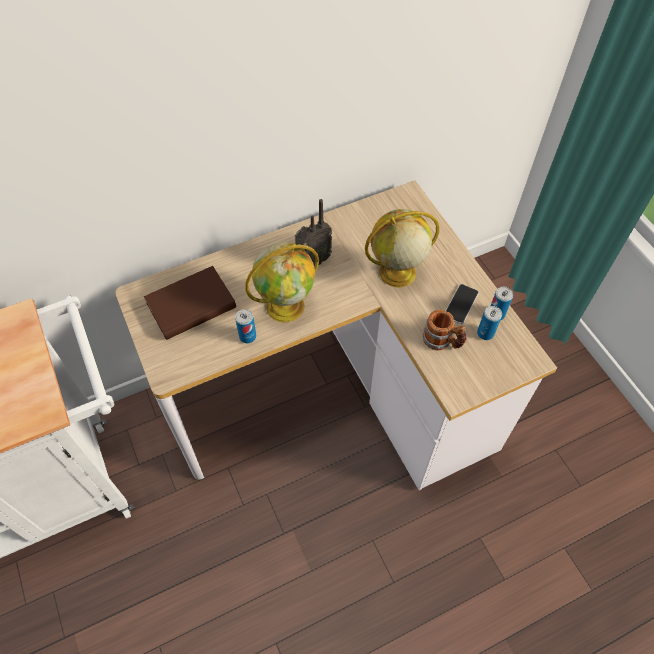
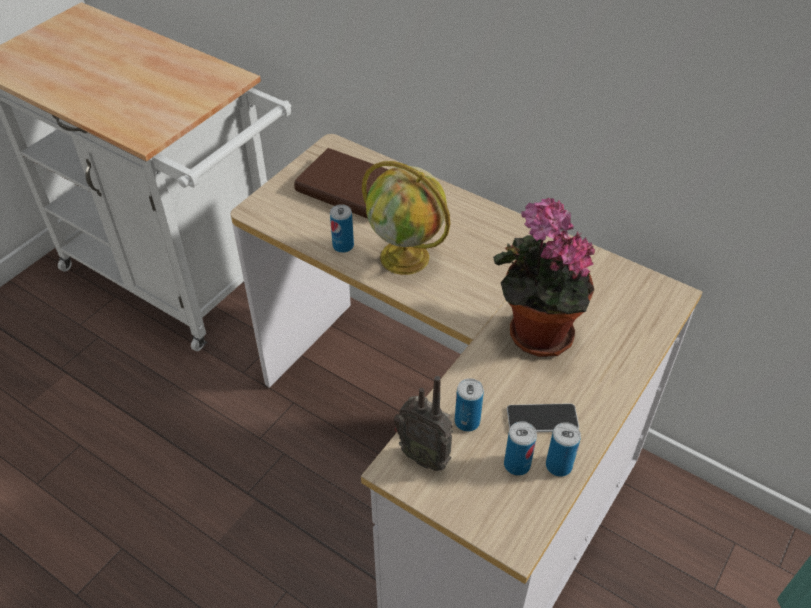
camera: 60 degrees right, 10 degrees down
radio [295,199,332,266] -> radio moved to [394,376,453,471]
globe [365,209,439,288] -> potted plant [493,198,595,357]
mug [423,310,467,350] -> can [455,378,484,432]

